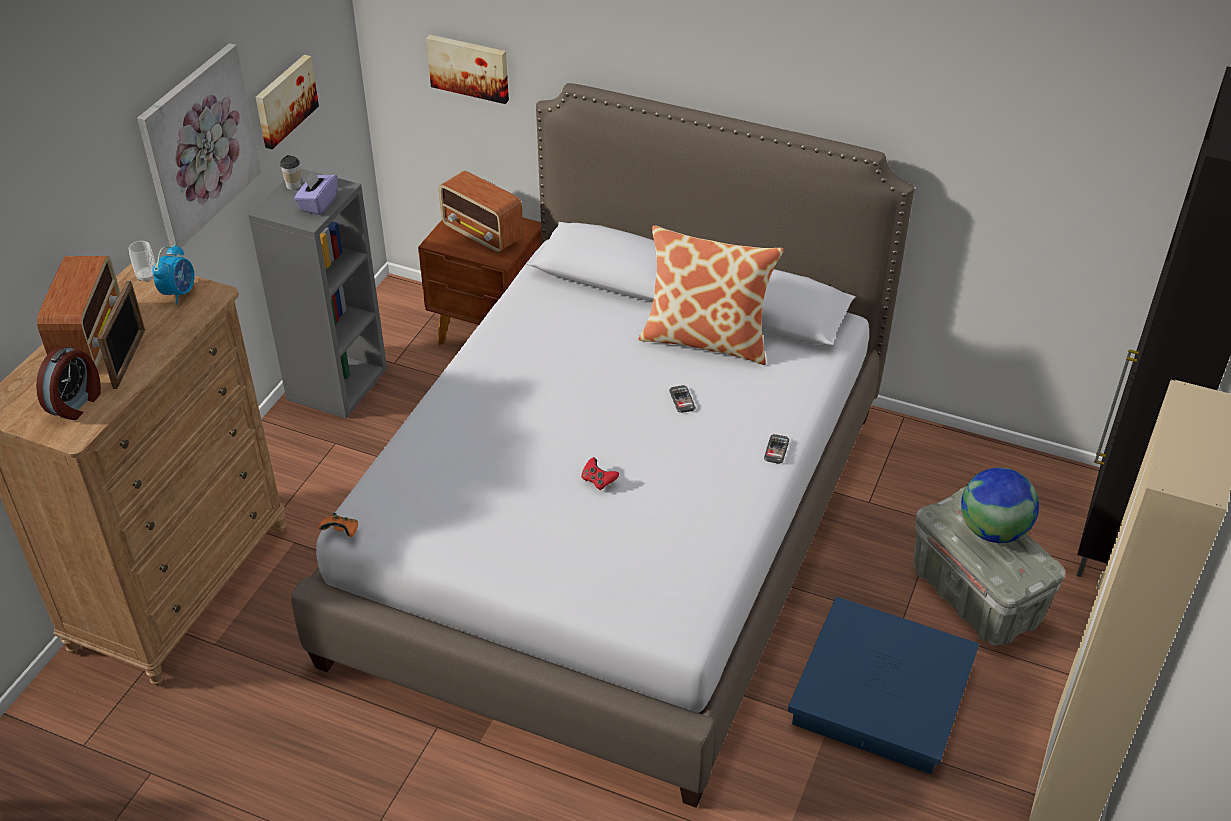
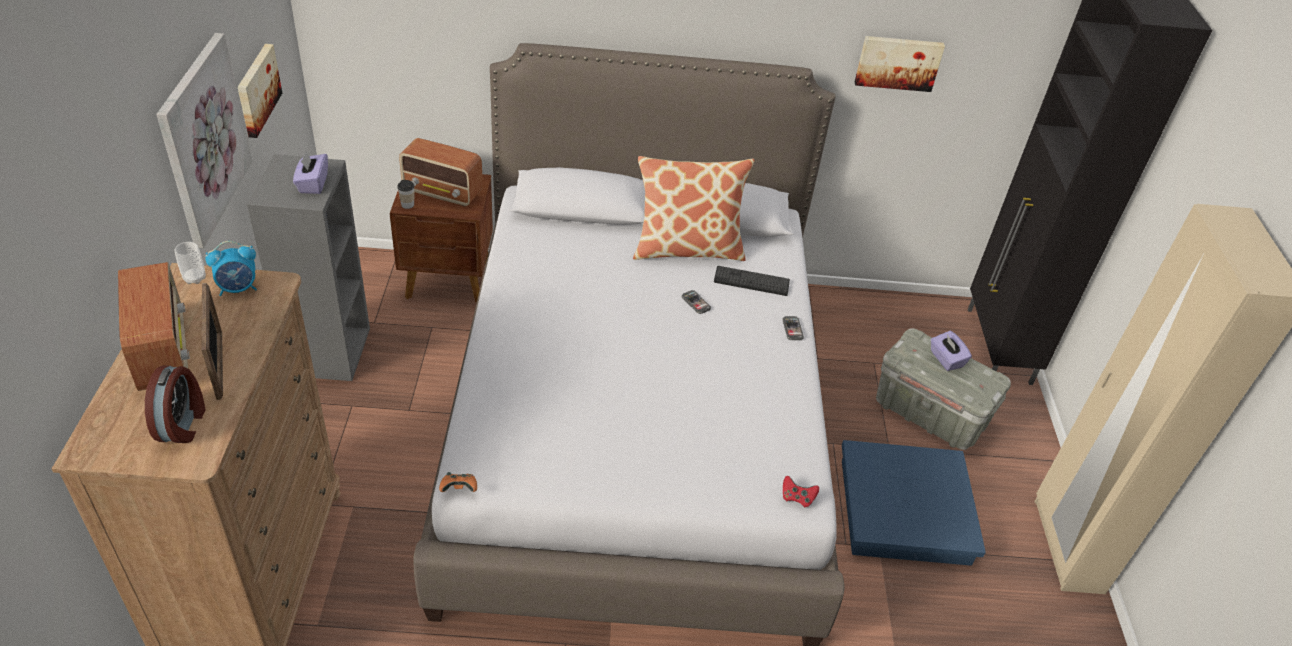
camera: 25 degrees left, 0 degrees up
alarm clock [152,244,194,304] -> alarm clock turned 75 degrees clockwise [206,241,257,296]
cup [280,155,301,190] -> cup moved to [397,180,414,209]
picture [426,35,509,104] -> picture moved to [855,36,945,92]
red game controller [581,457,619,491] -> red game controller moved to [783,476,819,507]
globe [961,468,1039,543] -> purple tissue box [931,331,972,371]
none -> keyboard [714,266,790,296]

